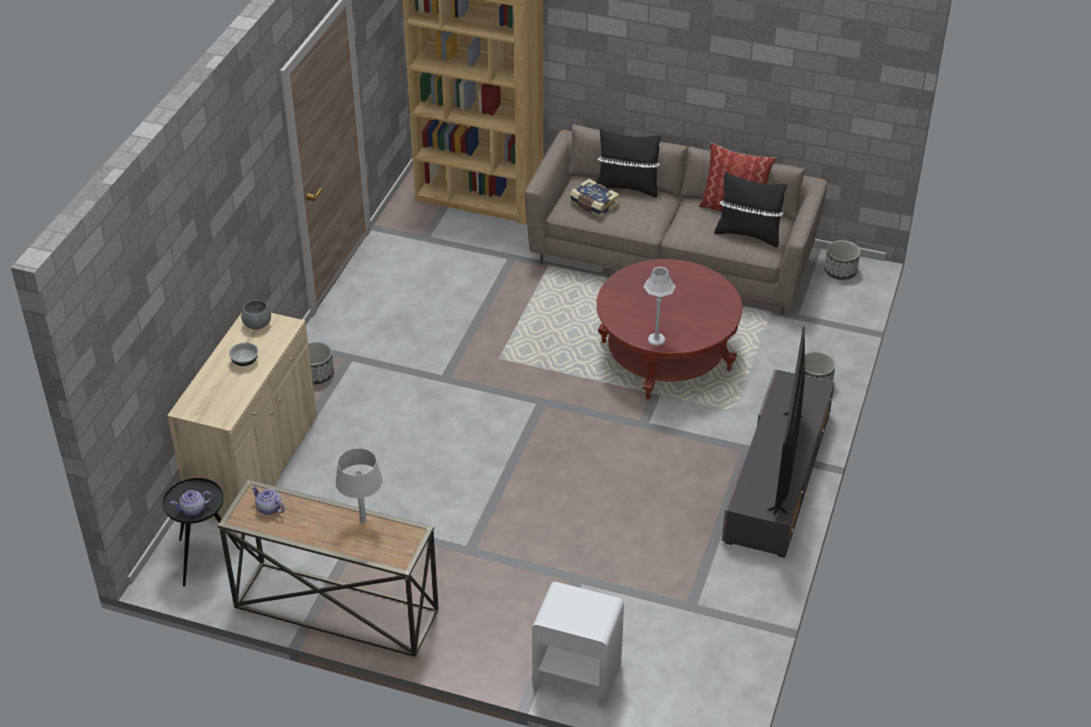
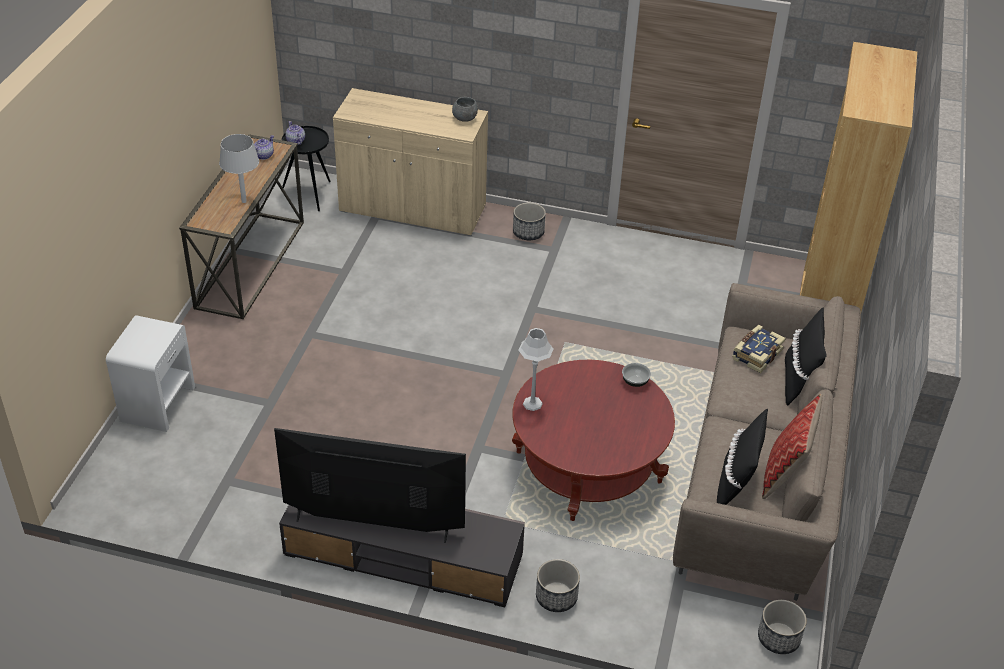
camera: 85 degrees right, 0 degrees up
bowl [229,342,258,366] -> bowl moved to [622,363,651,387]

